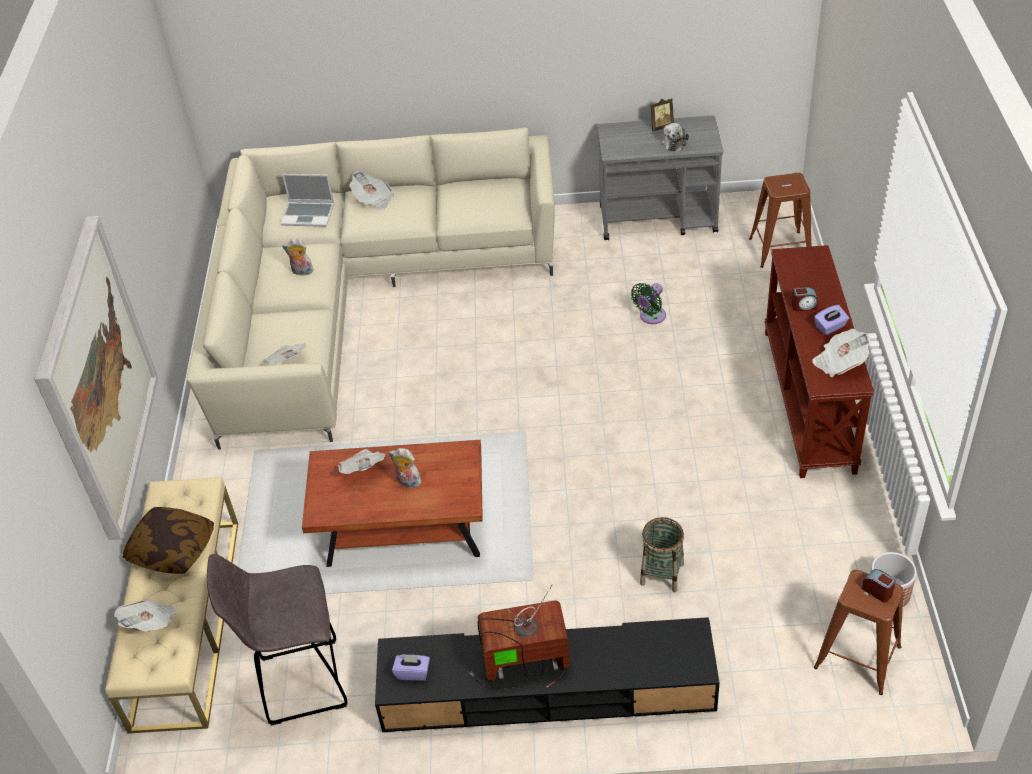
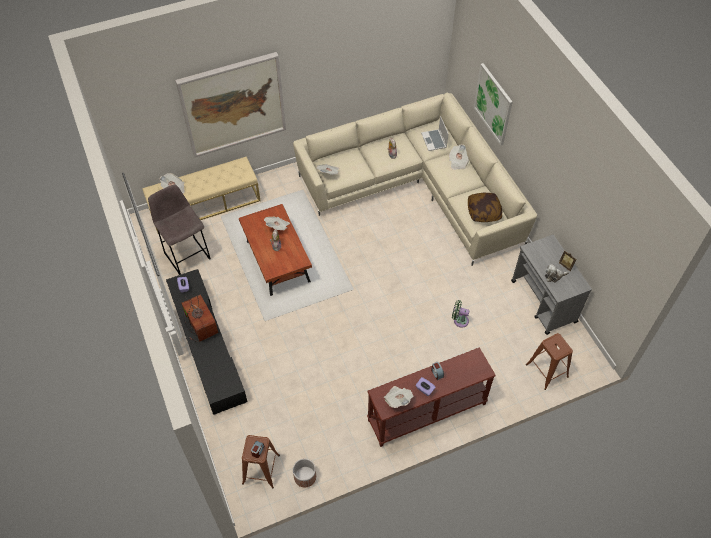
camera: 65 degrees right, 10 degrees up
pillow [123,507,214,574] -> pillow moved to [468,193,502,222]
basket [640,517,684,592] -> none
none -> picture [473,63,513,145]

